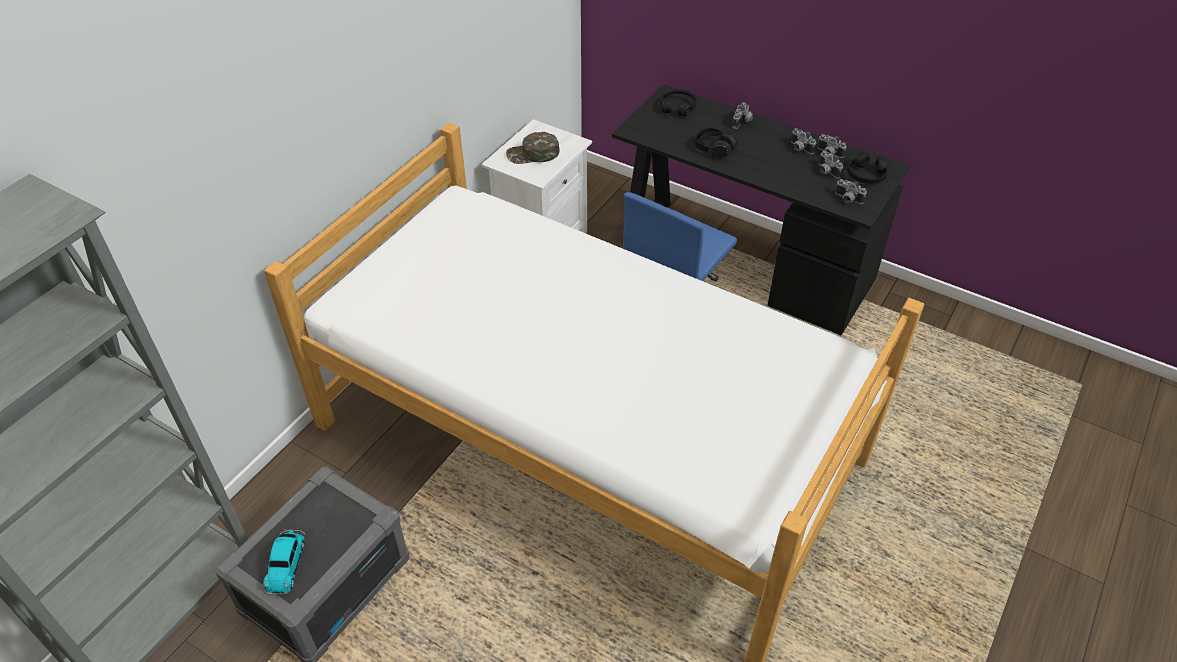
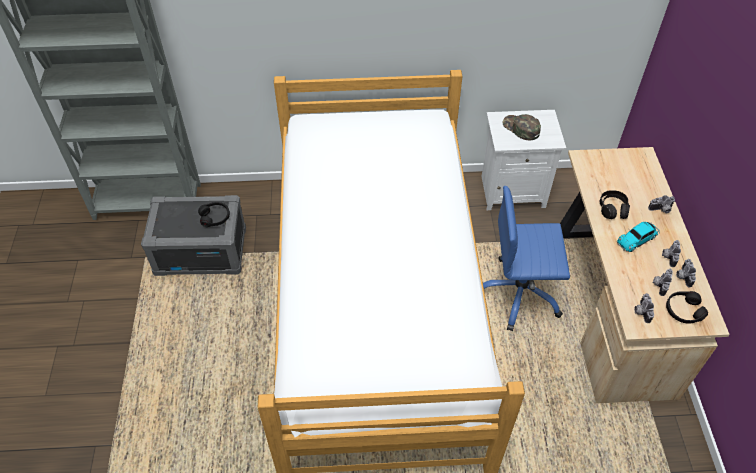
camera: 55 degrees right, 5 degrees up
toy car [263,530,305,596] -> toy car moved to [617,222,660,252]
black desk [612,84,910,336] -> beige desk [560,147,730,404]
black headphones [660,89,697,116] -> black headphones moved to [198,202,230,227]

